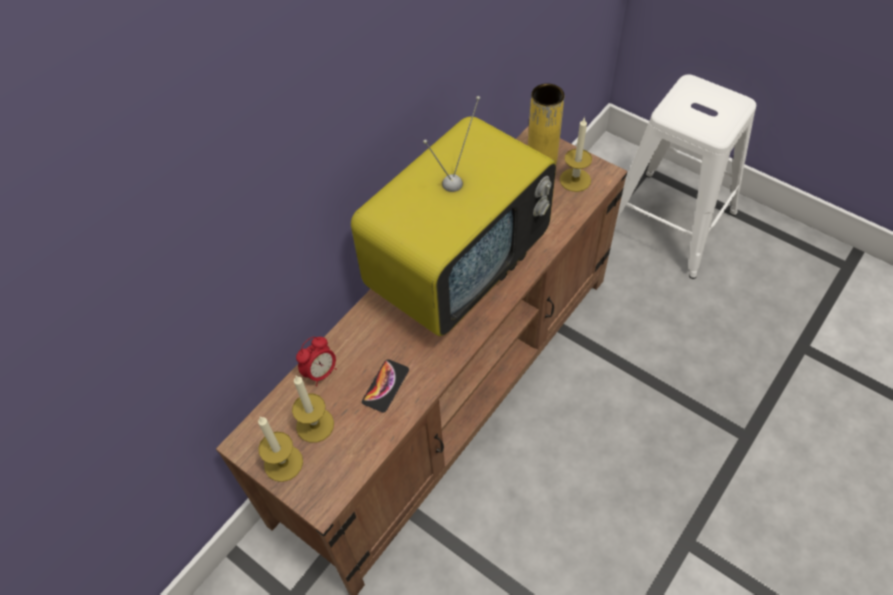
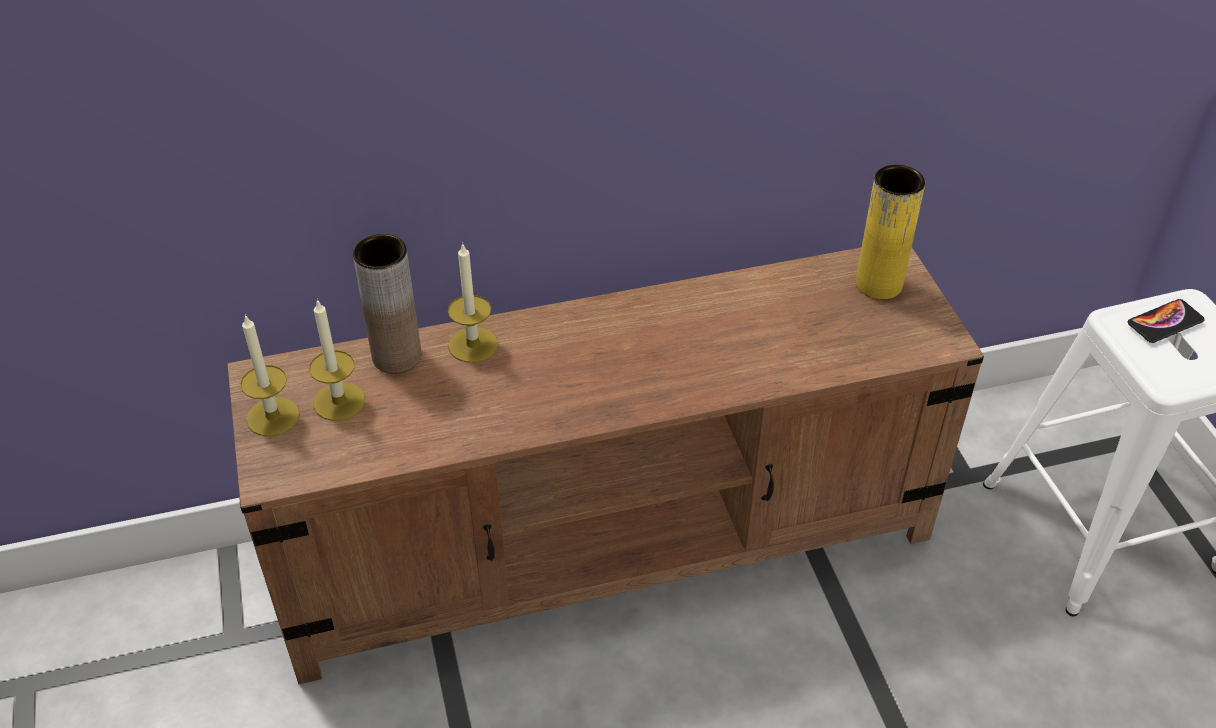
camera: 35 degrees right, 10 degrees down
alarm clock [296,337,337,387] -> brown vase [353,234,421,374]
television [351,96,556,336] -> none
phone [362,359,409,413] -> phone moved to [1128,299,1205,343]
candle [560,117,592,192] -> candle moved to [448,242,498,363]

